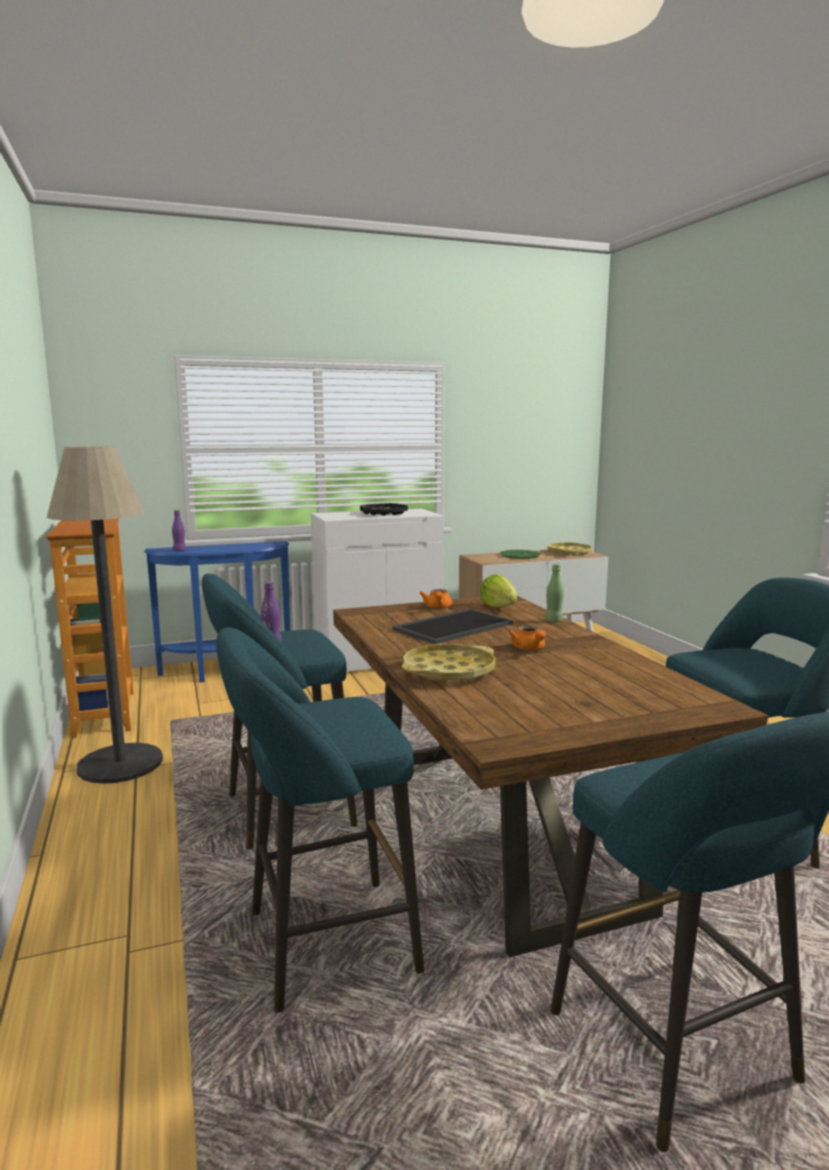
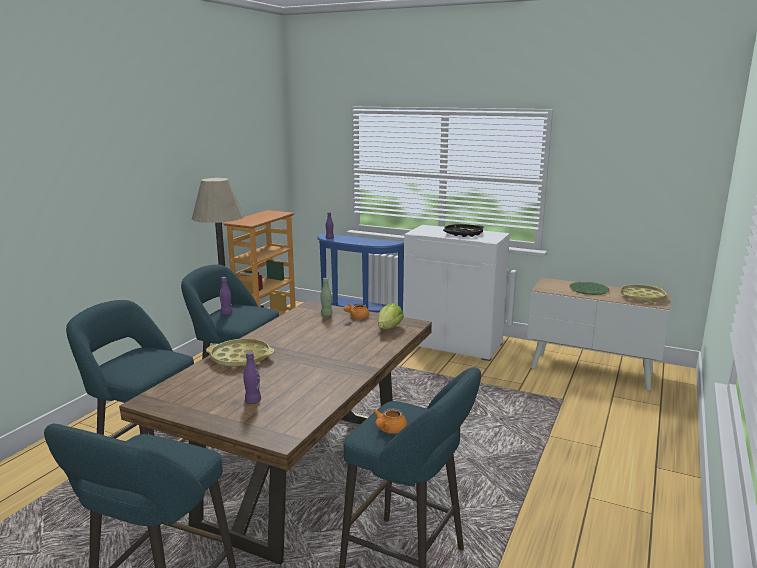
camera: 45 degrees right, 5 degrees up
tray [392,609,513,644] -> none
orange teapot [508,626,546,650] -> orange teapot moved to [373,408,407,434]
green bottle [545,564,564,622] -> green bottle moved to [320,278,333,316]
none -> purple bottle [243,352,261,404]

